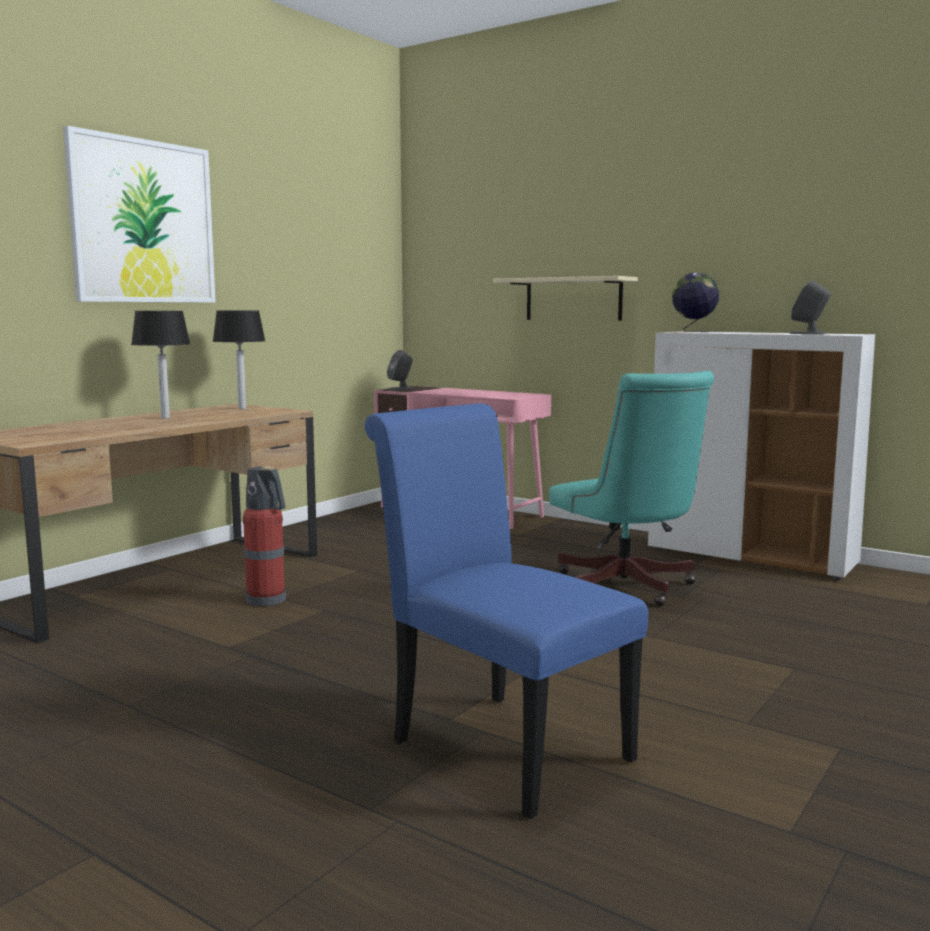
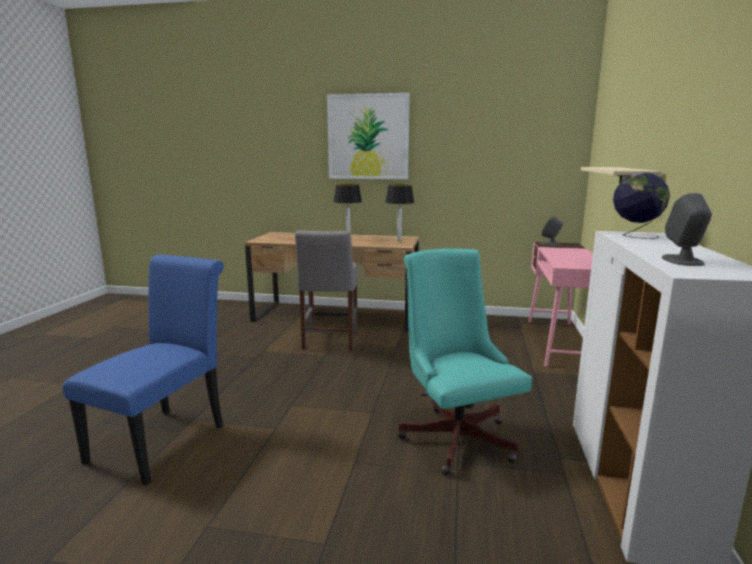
camera: 65 degrees right, 5 degrees up
fire extinguisher [243,466,286,606] -> grey chair [295,231,359,350]
turquoise office chair [549,371,714,606] -> turquoise office chair turned 120 degrees clockwise [397,249,532,475]

